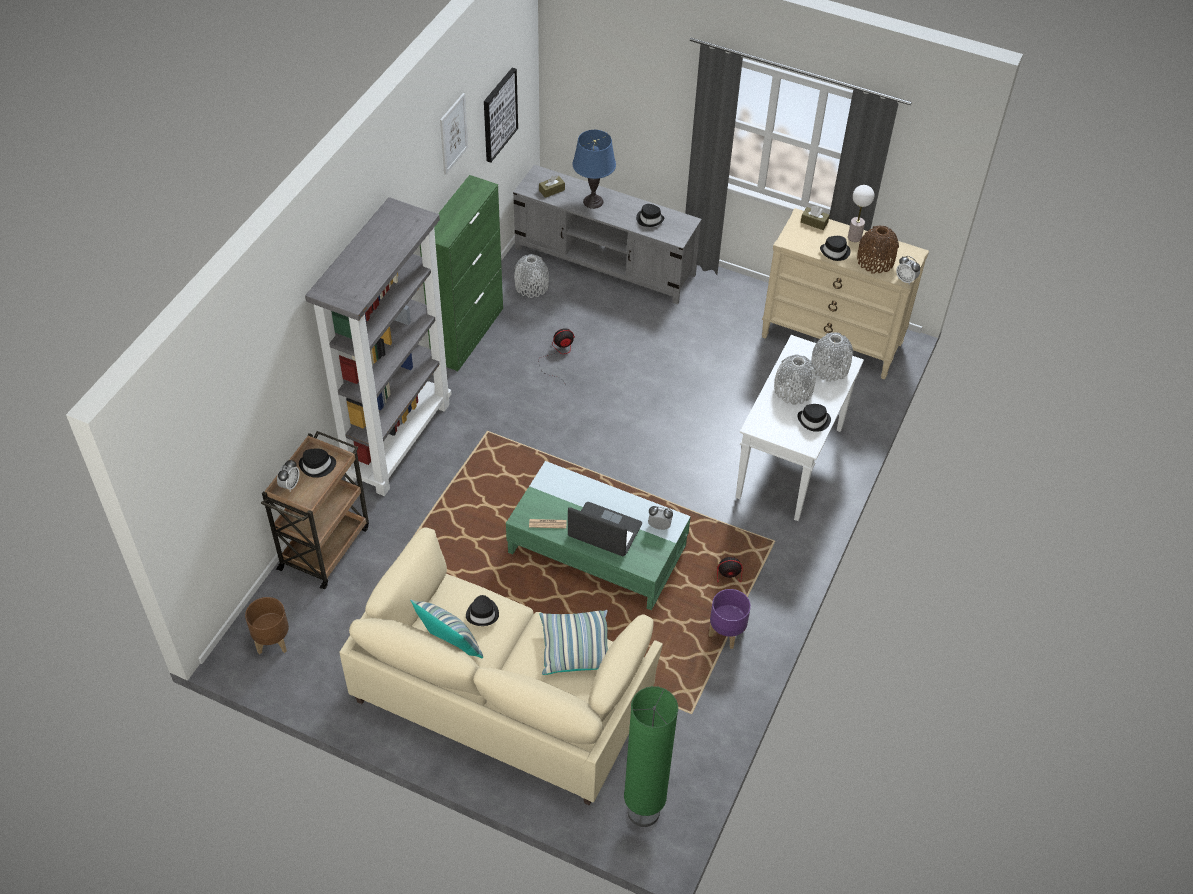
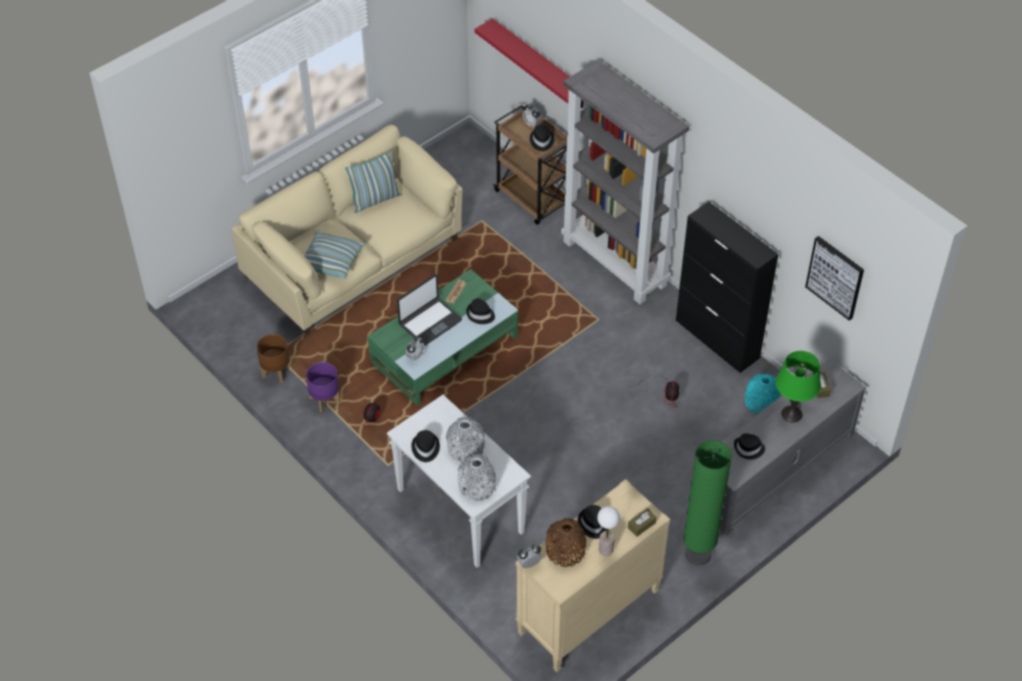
camera: 115 degrees right, 0 degrees up
brown planter [245,597,289,654] -> brown planter moved to [257,334,291,383]
green cabinet [420,175,503,371] -> black cabinet [676,202,779,373]
picture [440,93,468,175] -> none
black hat [466,595,499,626] -> black hat moved to [466,298,495,324]
grey vase [514,254,549,298] -> turquoise vase [745,373,780,414]
blue table lamp [573,130,616,209] -> green table lamp [776,351,821,423]
green floor lamp [624,686,678,827] -> green floor lamp moved to [683,440,732,565]
none -> red shelf [474,18,583,108]

